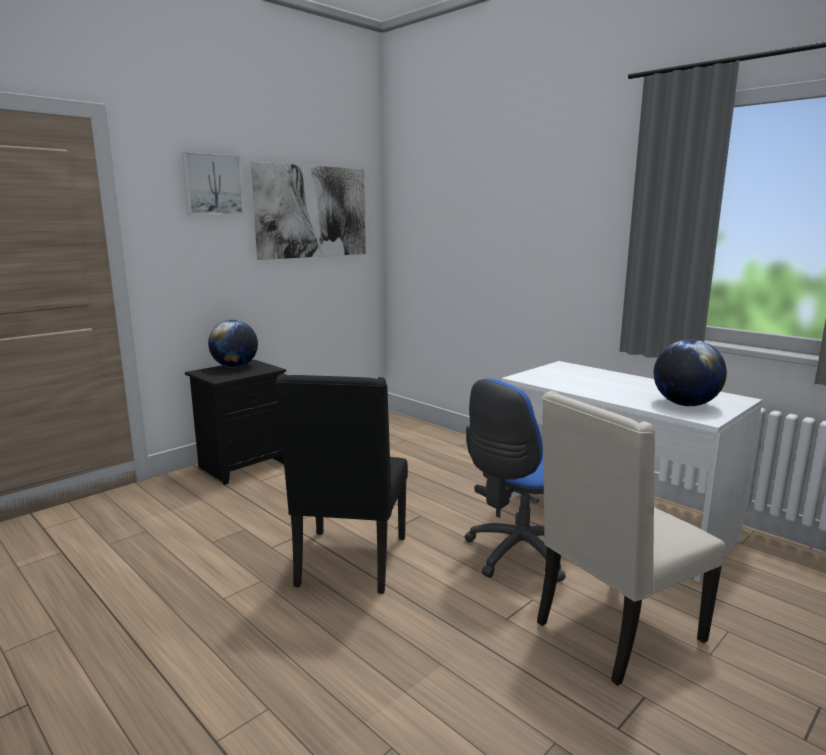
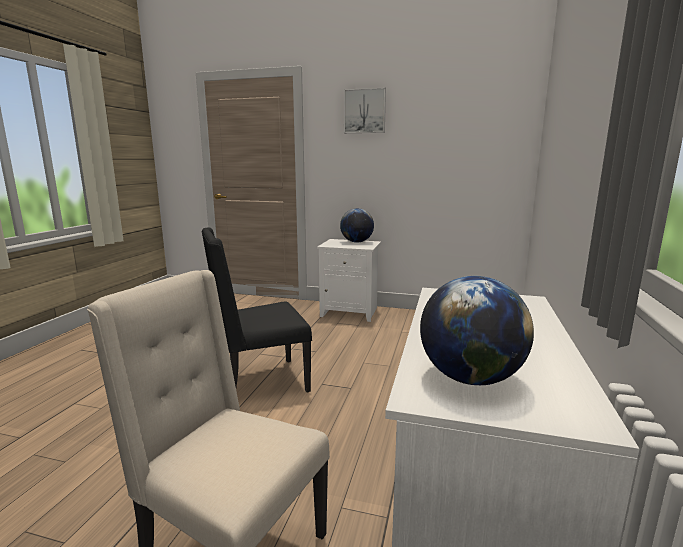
camera: 60 degrees right, 0 degrees up
black nightstand [185,360,286,485] -> white nightstand [317,239,381,322]
picture [251,162,366,260] -> none
blue office chair [464,378,566,582] -> none

